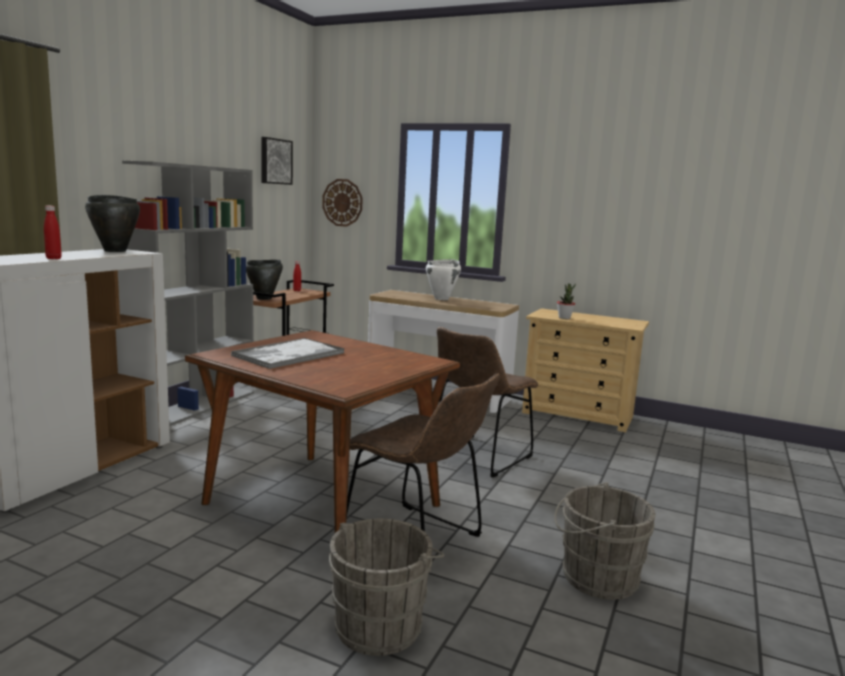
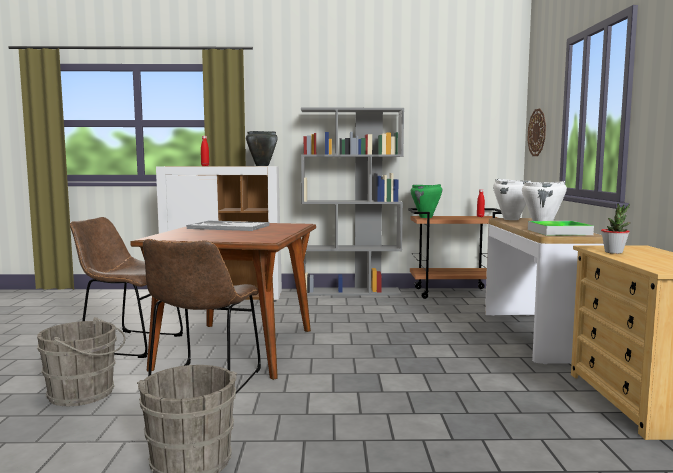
camera: 65 degrees right, 5 degrees down
black cooking pot [246,260,283,300] -> green cooking pot [411,184,442,218]
picture [261,137,293,185] -> none
brown chair [437,327,538,478] -> brown chair moved to [70,217,183,358]
none -> white cooking pot [493,179,531,220]
none -> tray [528,221,594,236]

